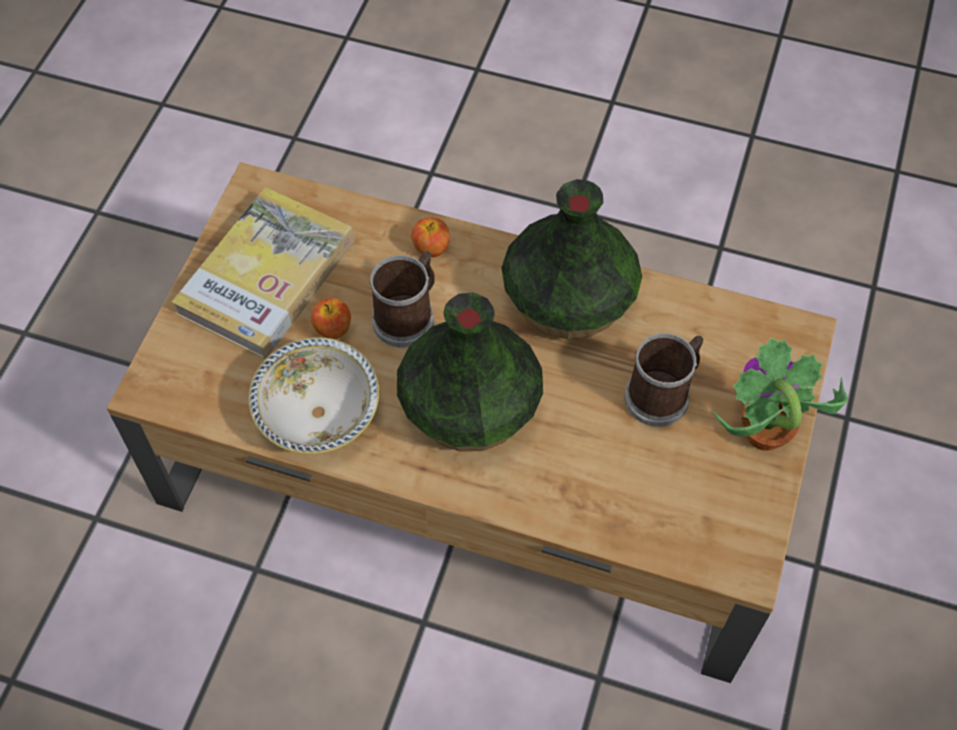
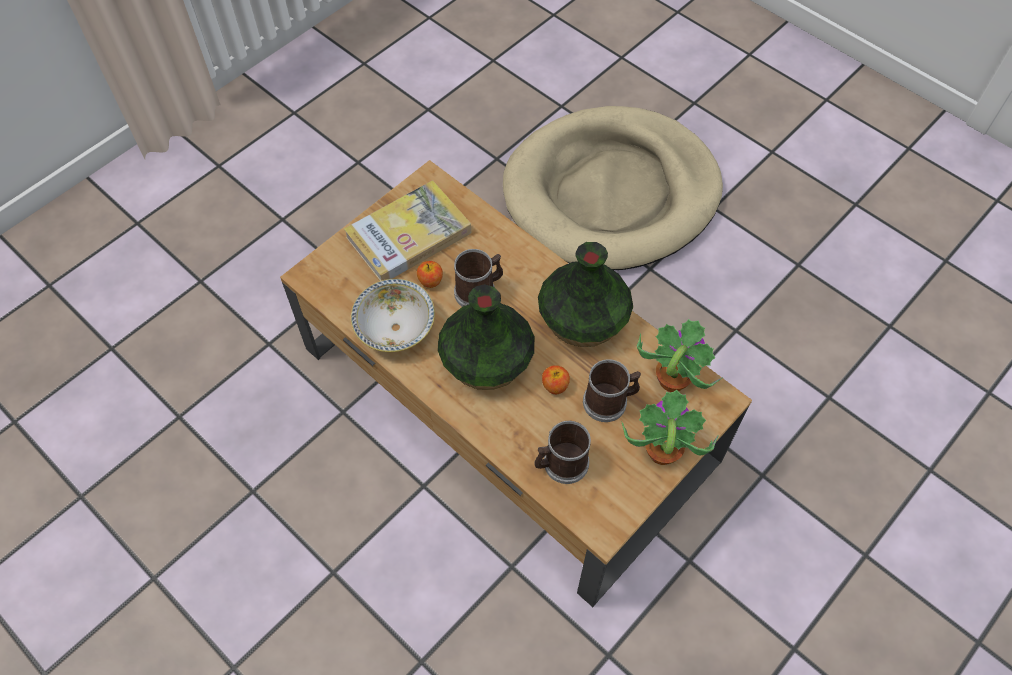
camera: 25 degrees right, 0 degrees up
apple [411,217,450,257] -> apple moved to [542,365,570,394]
none -> beige dog bed [503,106,723,270]
none -> mug [534,421,591,484]
none -> potted plant [637,319,723,392]

